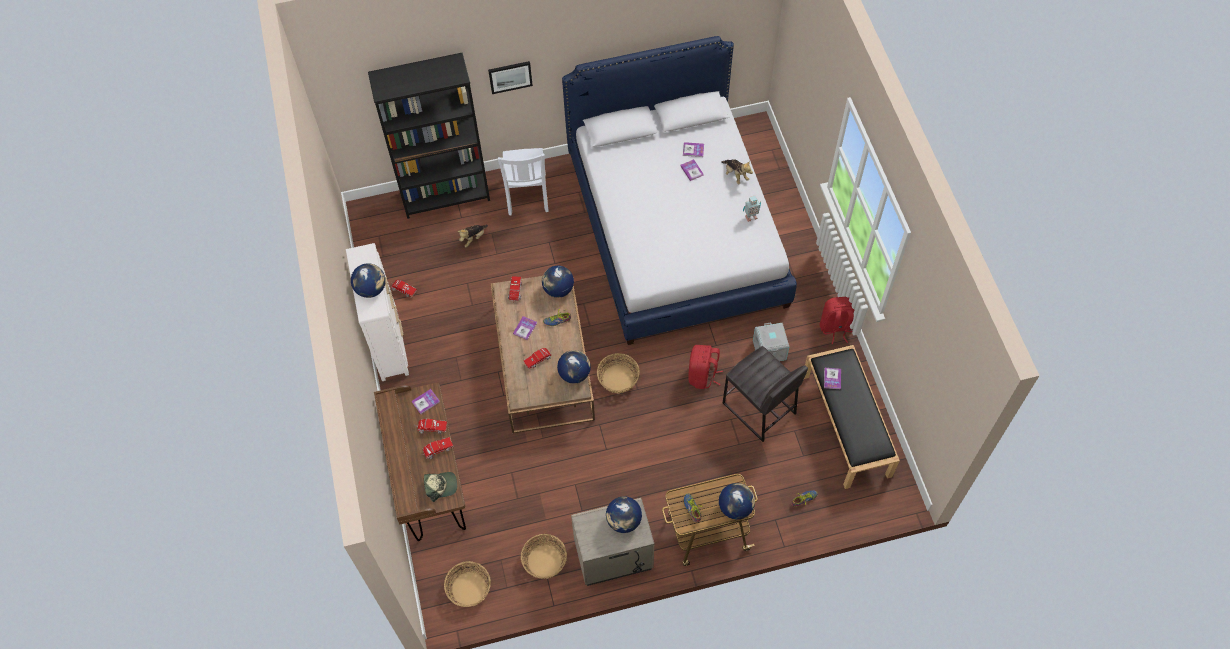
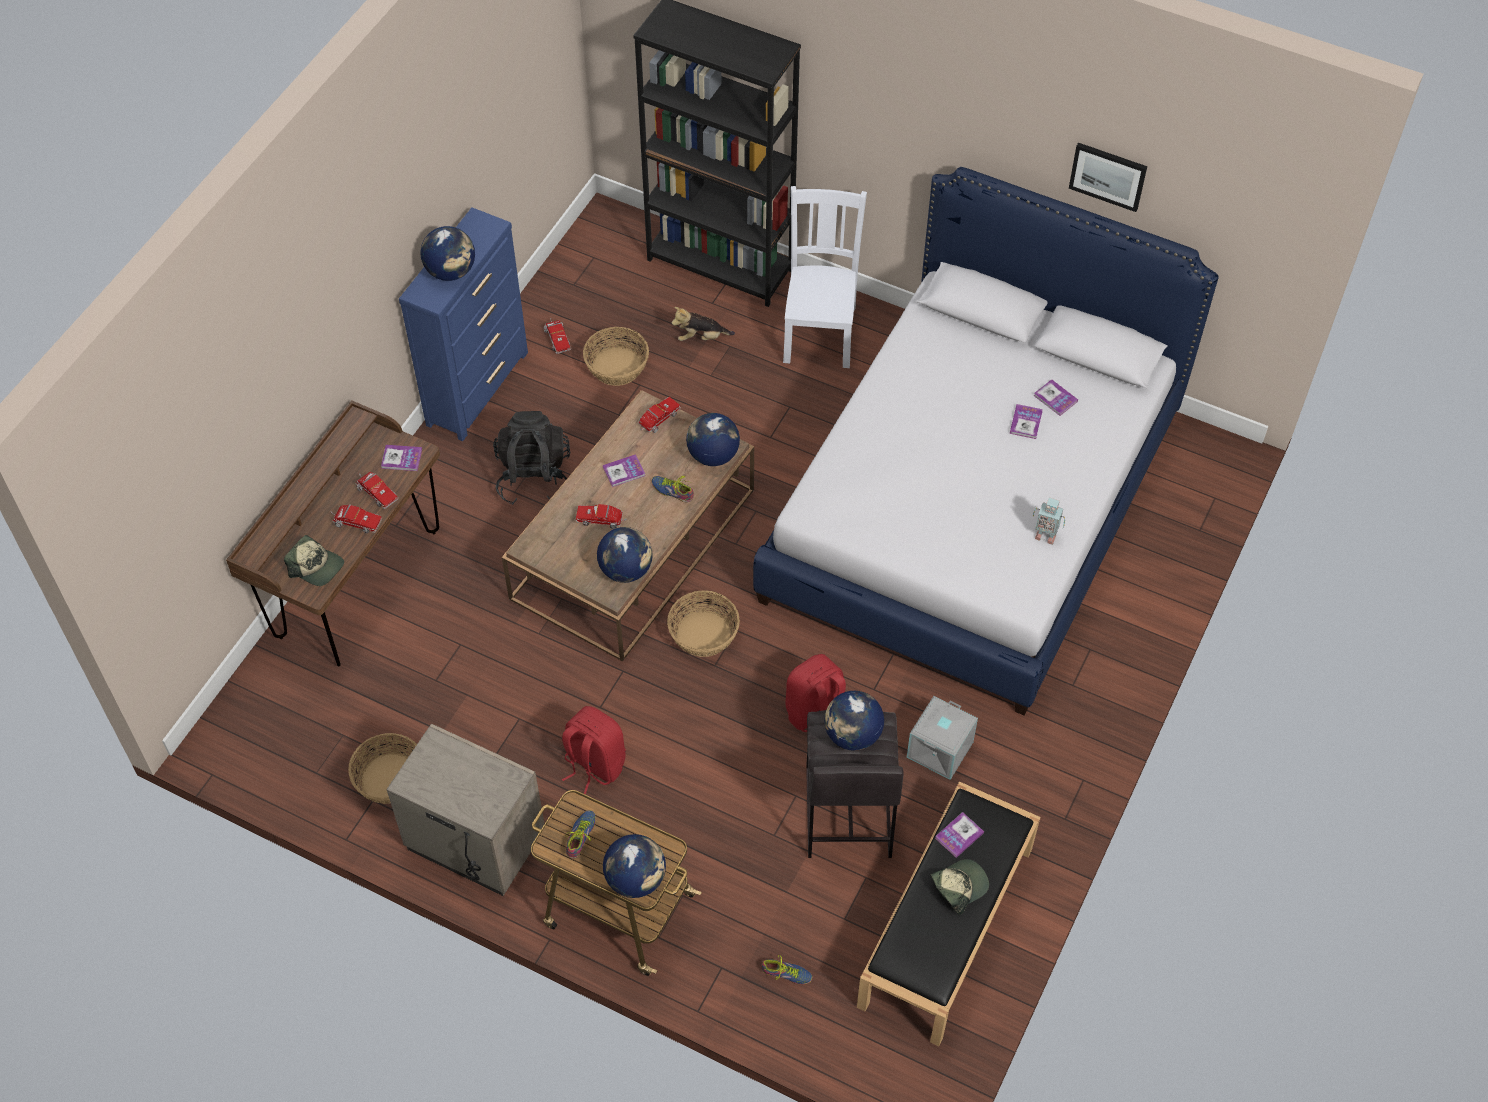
camera: 40 degrees right, 5 degrees down
white dresser [346,243,409,381] -> blue dresser [399,207,528,441]
basket [444,561,491,607] -> basket moved to [583,327,649,386]
picture [488,61,533,94] -> picture moved to [1069,143,1147,212]
white chair [498,148,549,215] -> white chair turned 150 degrees clockwise [783,186,867,368]
globe [606,496,642,533] -> globe moved to [824,691,884,751]
plush toy [721,159,753,184] -> none
red backpack [820,297,855,344] -> red backpack moved to [562,706,626,795]
none -> black backpack [493,411,570,505]
none -> cap [930,859,989,915]

